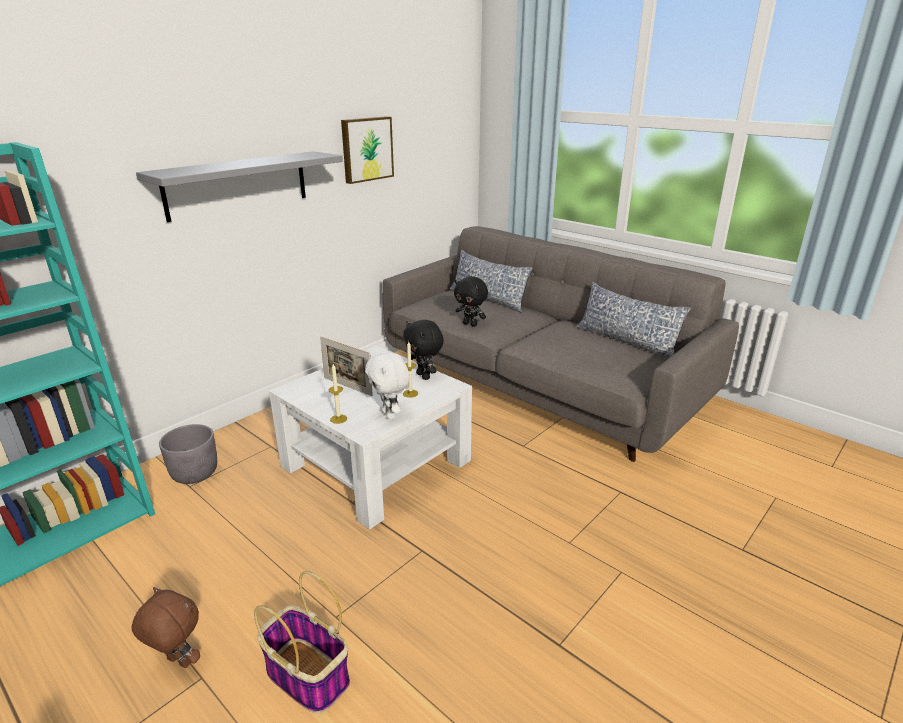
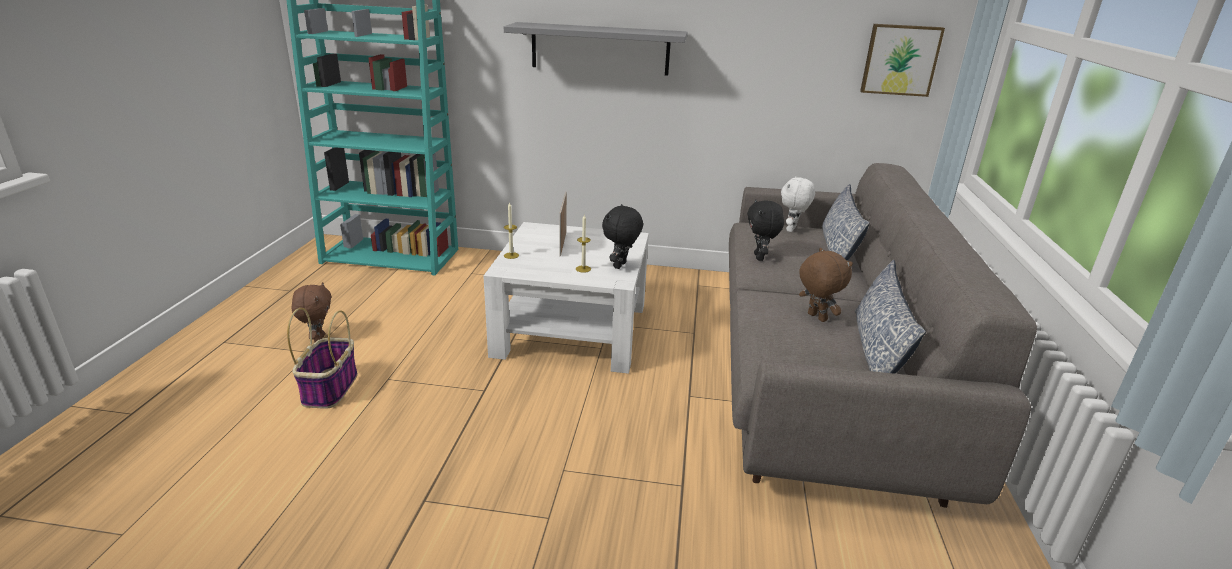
camera: 55 degrees right, 0 degrees up
grey planter [159,424,217,484] -> none
picture [341,116,394,184] -> picture moved to [860,24,945,97]
white plush toy [365,352,410,420] -> white plush toy moved to [781,177,815,232]
none -> brown plush toy [799,248,853,322]

